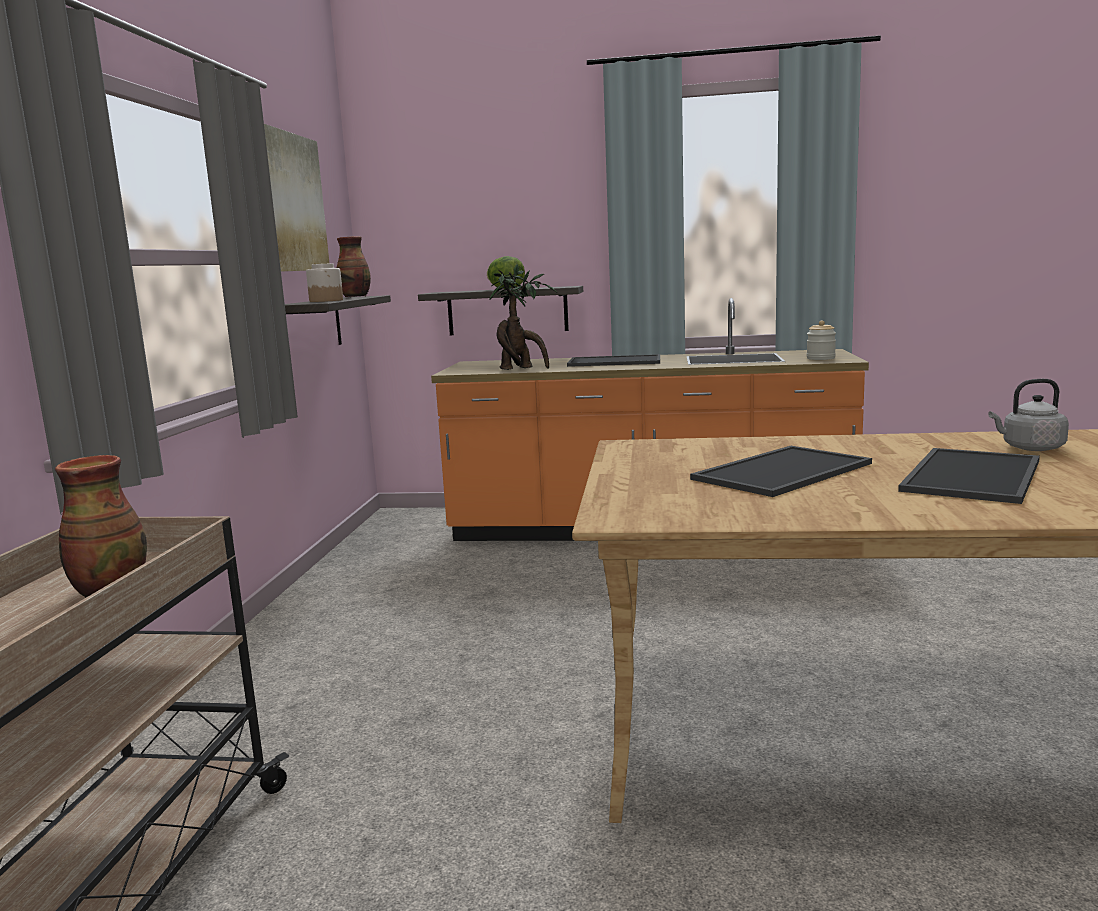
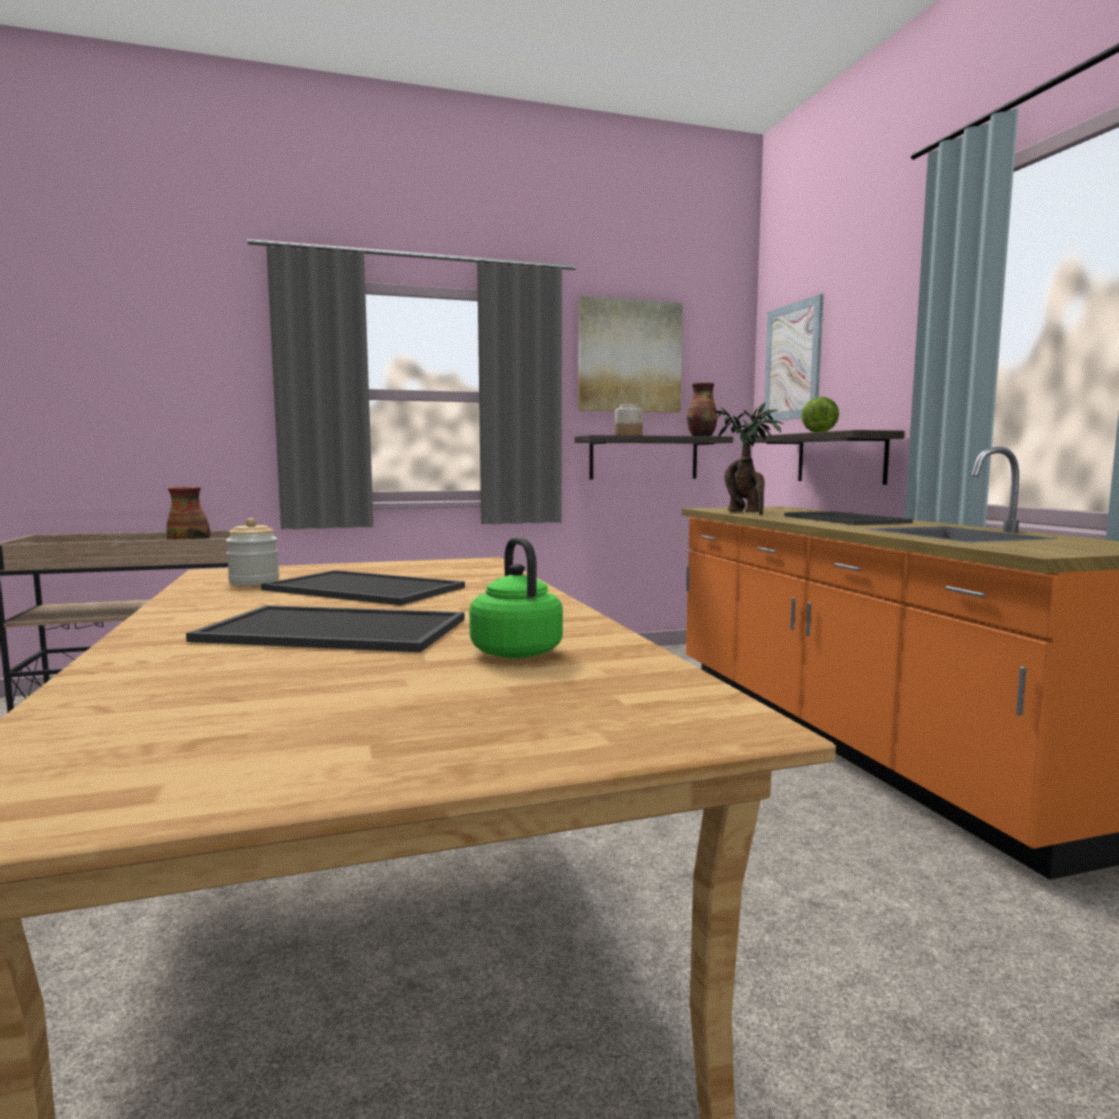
camera: 65 degrees right, 5 degrees down
jar [806,320,836,360] -> jar moved to [226,518,279,586]
grey kettle [988,379,1069,451] -> green kettle [469,537,563,658]
none -> picture [764,294,824,421]

